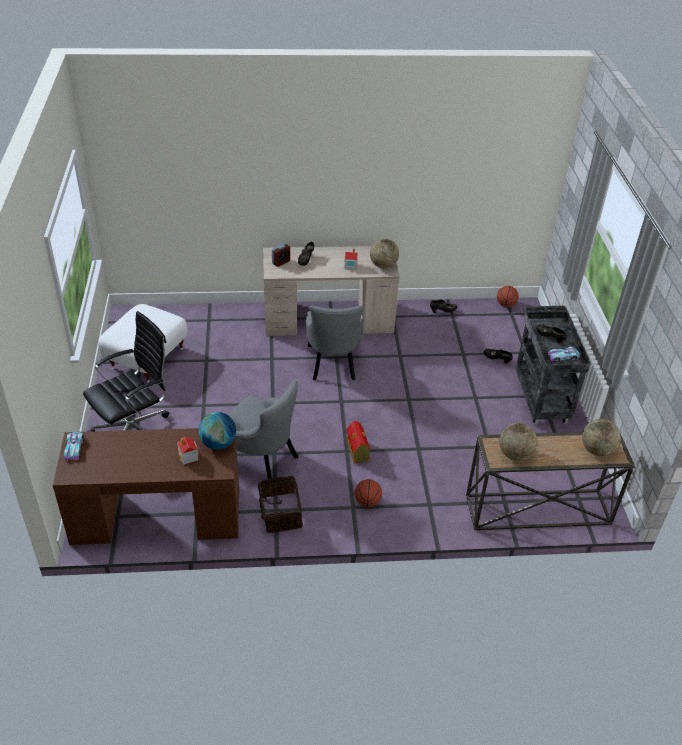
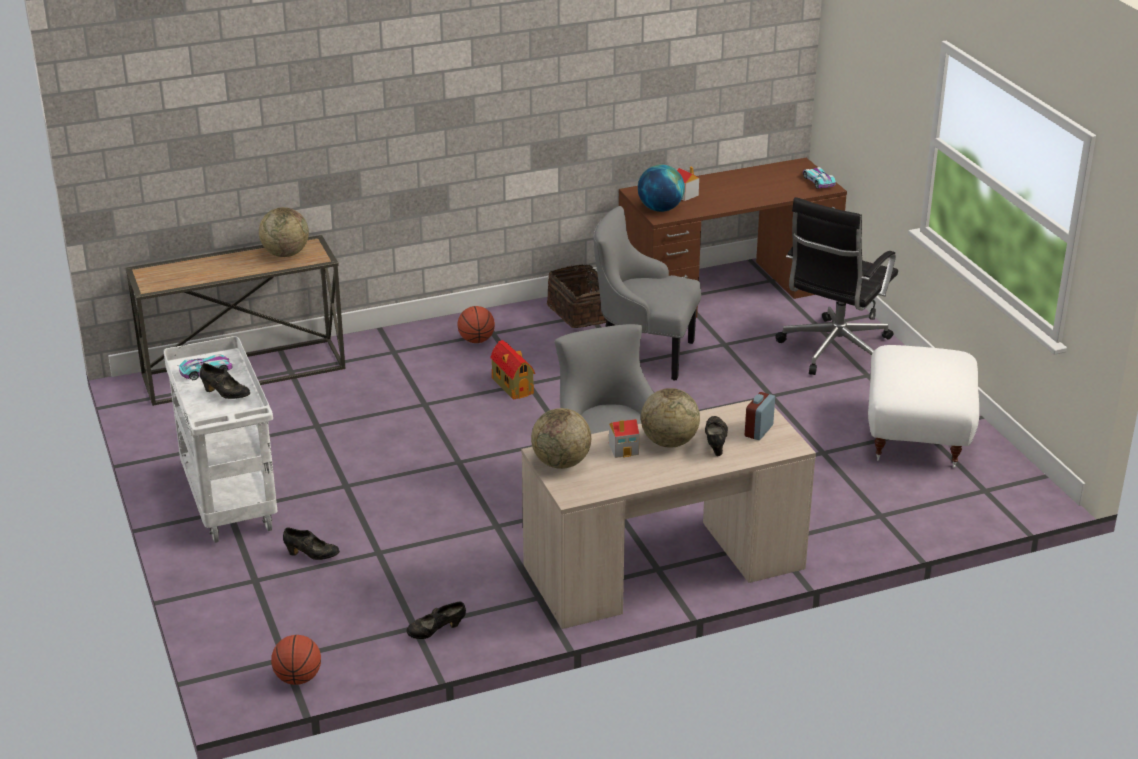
camera: 165 degrees right, 10 degrees down
black cart [516,306,591,425] -> white cart [164,336,277,543]
globe [582,419,621,456] -> globe moved to [641,388,700,448]

